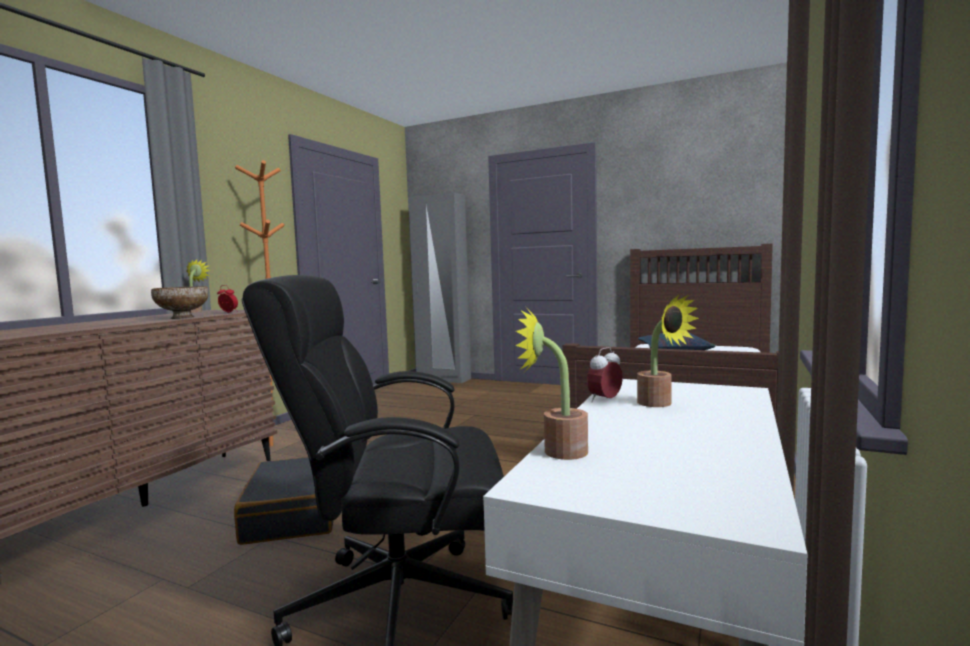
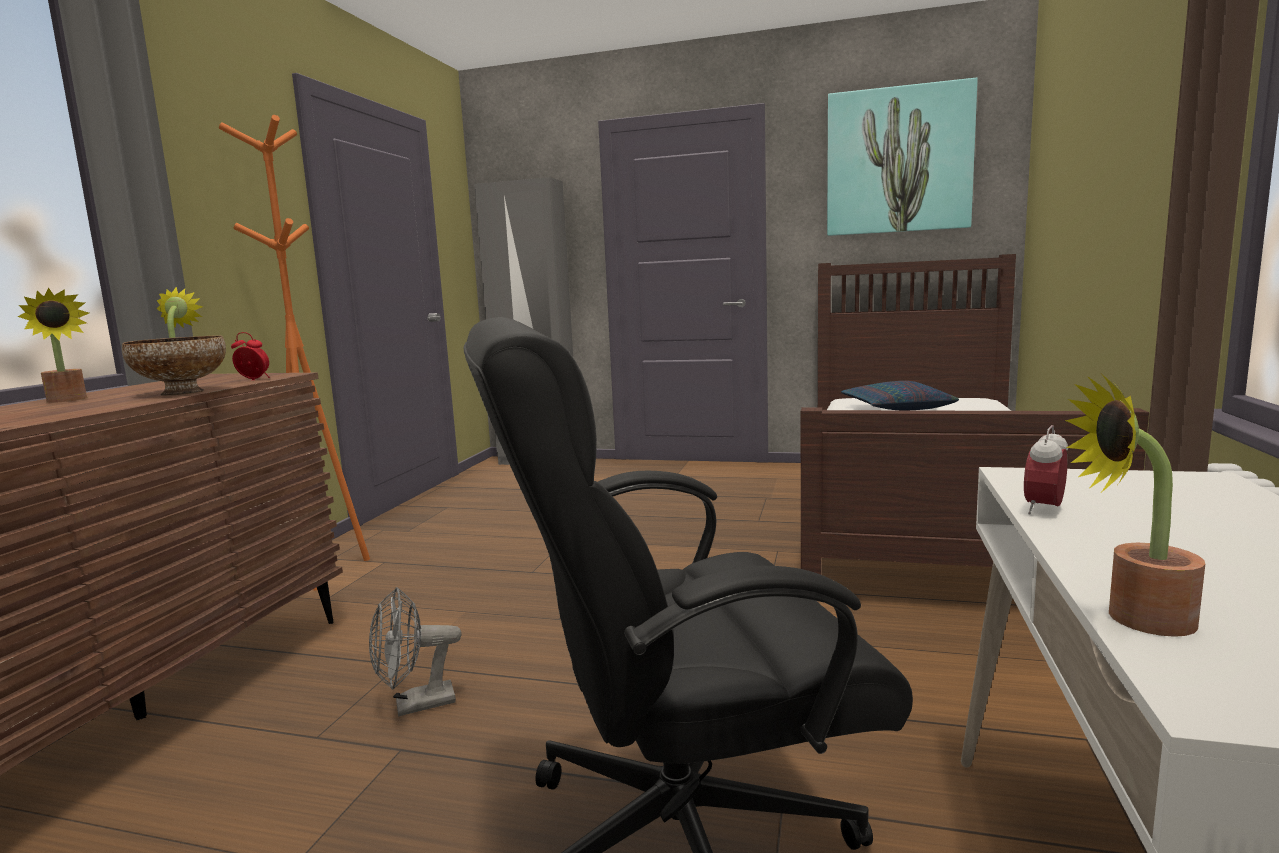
camera: 10 degrees left, 5 degrees up
black suitcase [234,457,334,545] -> grey fan [369,587,461,717]
potted plant [637,294,699,407] -> potted plant moved to [18,288,89,403]
none -> picture [827,78,978,236]

